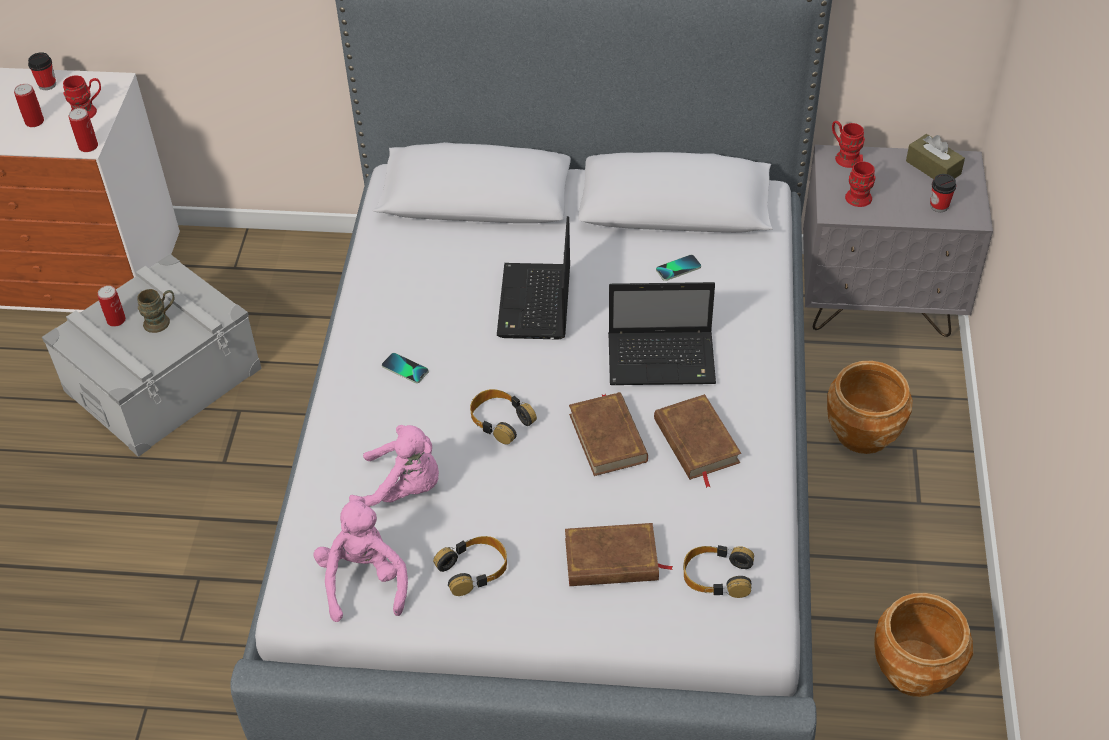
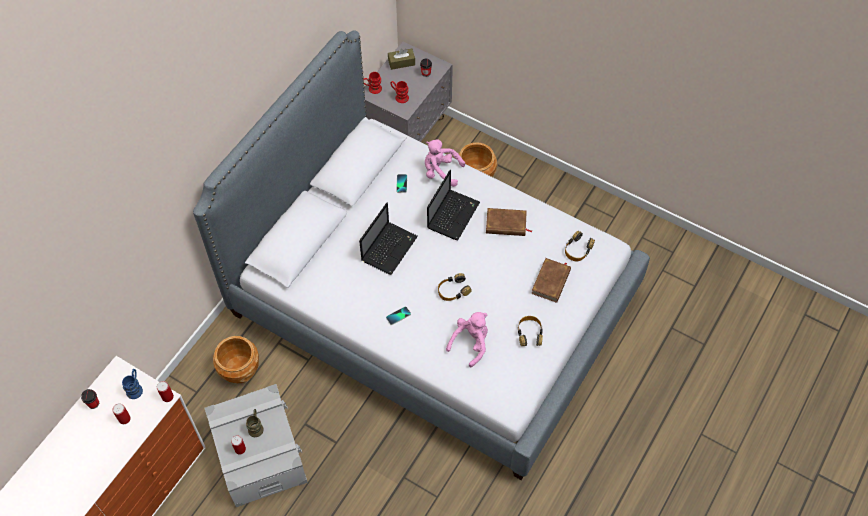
camera: 65 degrees left, 10 degrees up
red mug [63,75,101,119] -> blue mug [122,369,143,399]
pink plush toy [313,497,408,622] -> pink plush toy moved to [425,139,465,187]
laptop [497,216,570,339] -> laptop turned 90 degrees counterclockwise [359,203,418,275]
brown book [569,392,648,476] -> none
brown planter [874,593,974,697] -> brown planter moved to [213,336,259,383]

